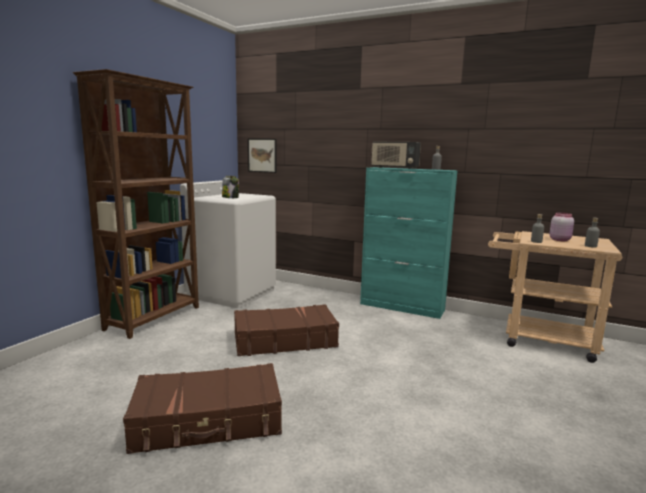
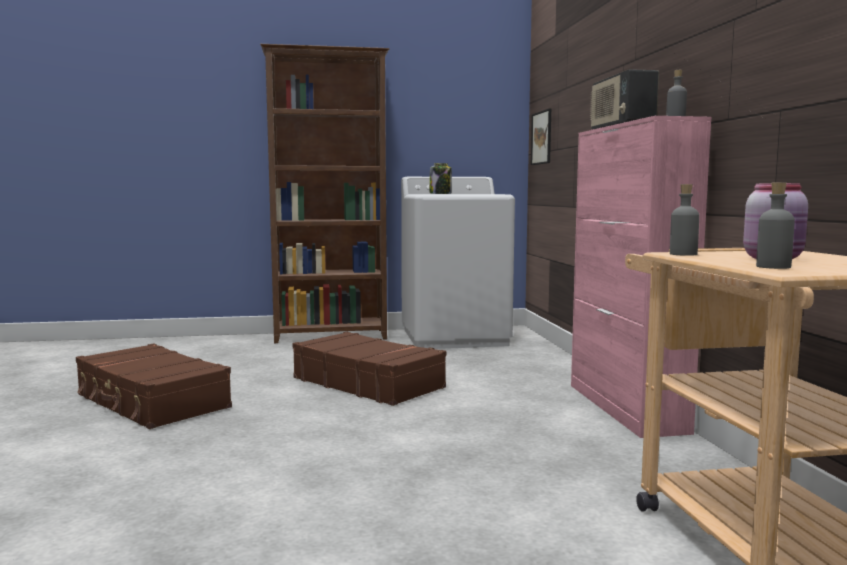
camera: 55 degrees right, 5 degrees down
turquoise cabinet [360,167,458,319] -> pink cabinet [571,116,712,438]

